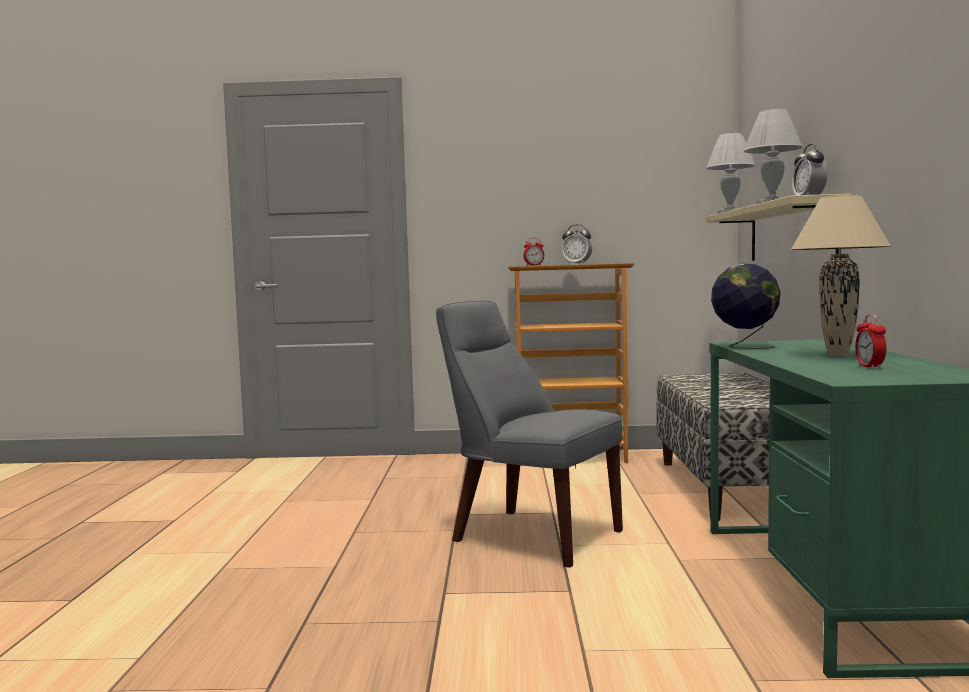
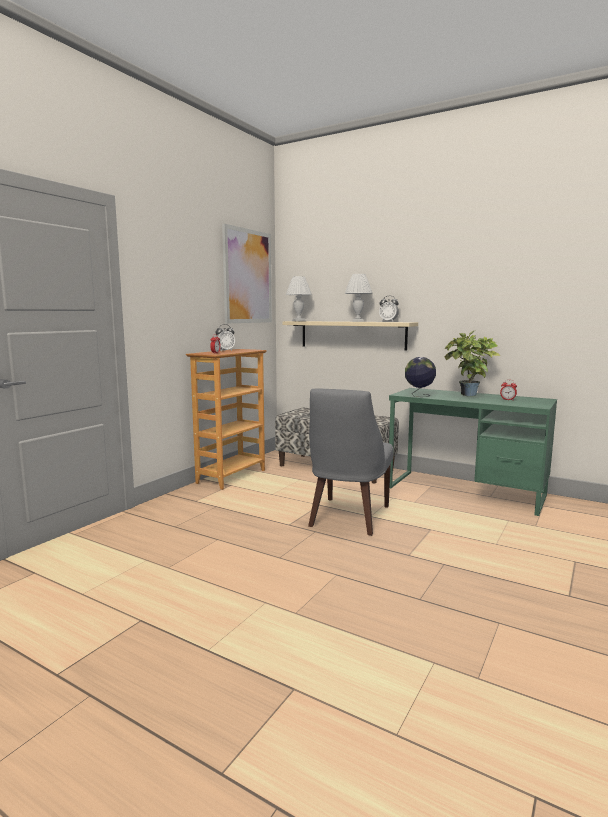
camera: 60 degrees left, 5 degrees up
grey chair [436,301,623,568] -> grey chair turned 45 degrees counterclockwise [308,389,393,536]
beige table lamp [791,195,891,357] -> potted plant [444,331,500,397]
none -> picture [222,224,272,323]

